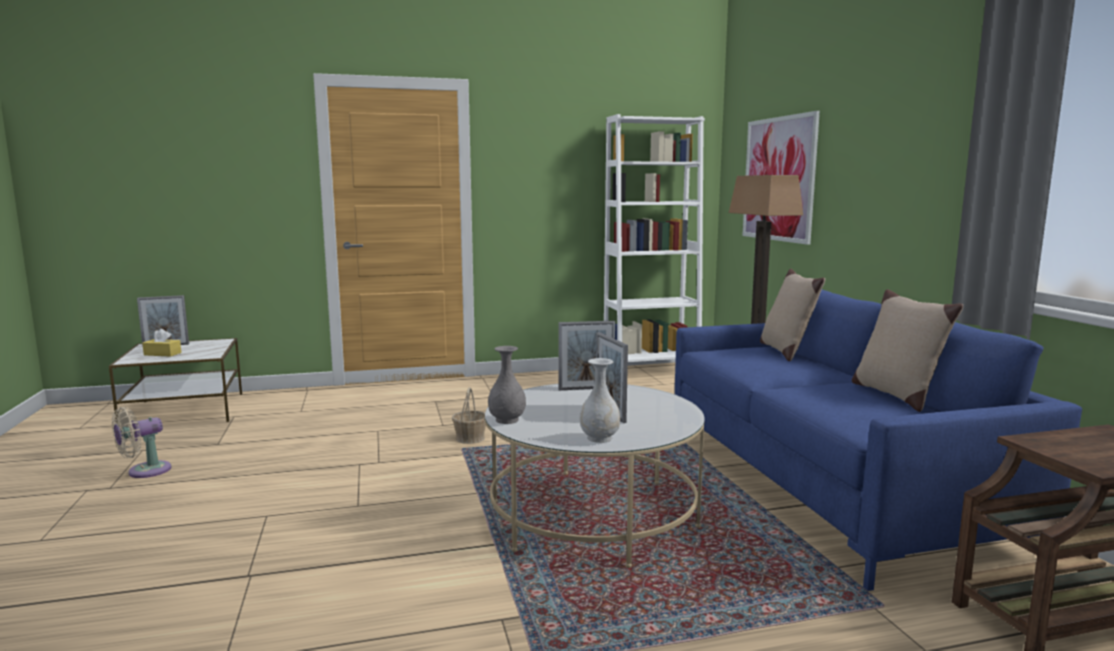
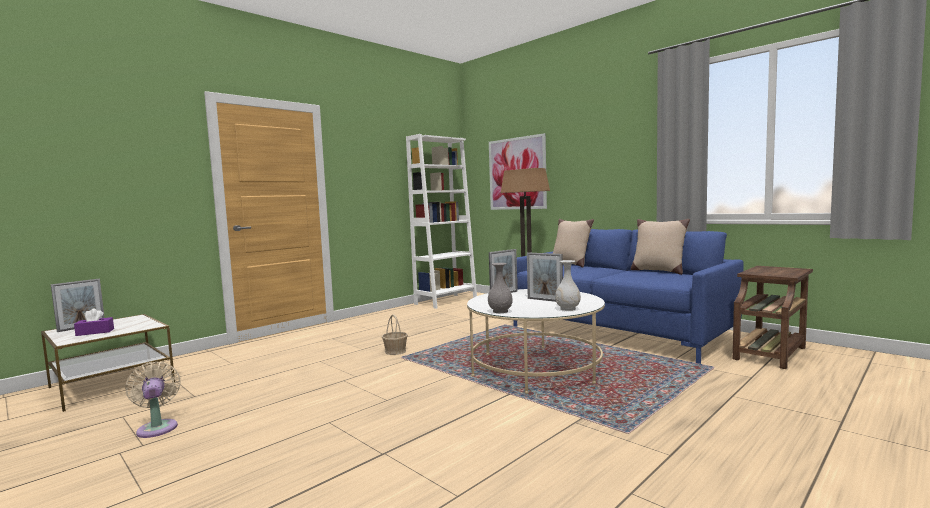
camera: 30 degrees left, 5 degrees down
beige fan [112,407,171,478] -> beige fan turned 135 degrees clockwise [125,362,180,438]
yellow tissue box [142,329,182,357] -> purple tissue box [74,308,114,336]

